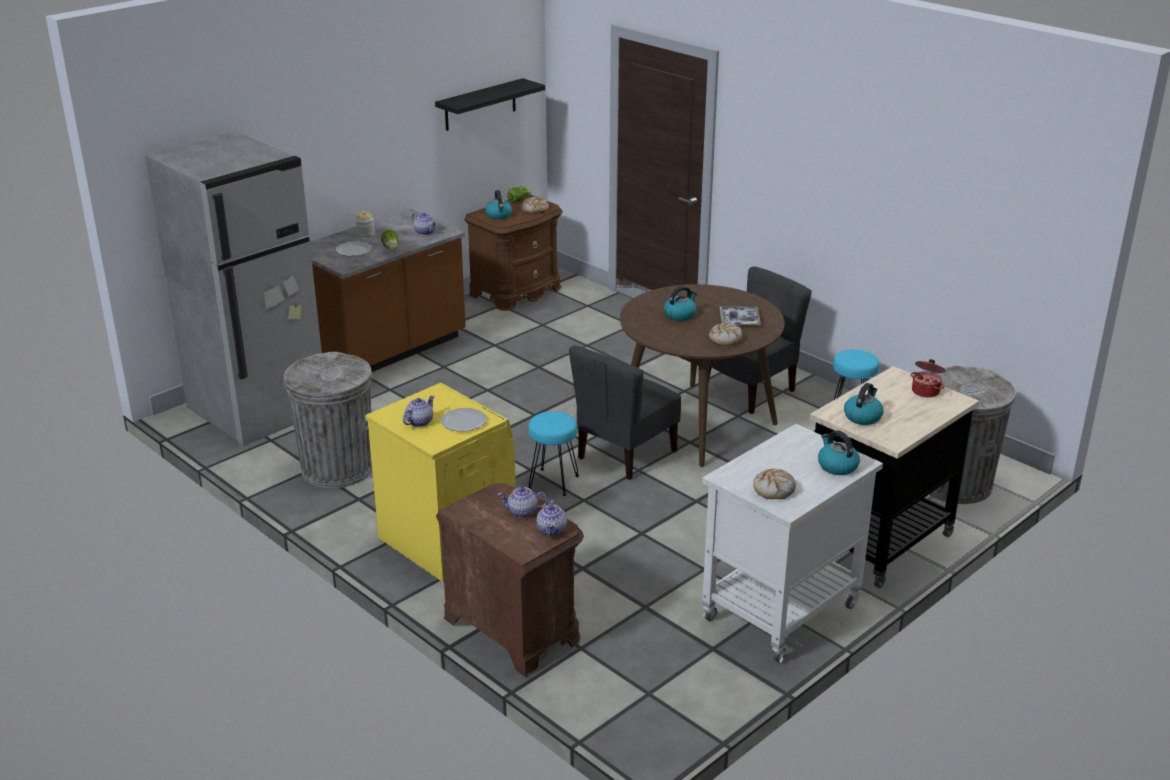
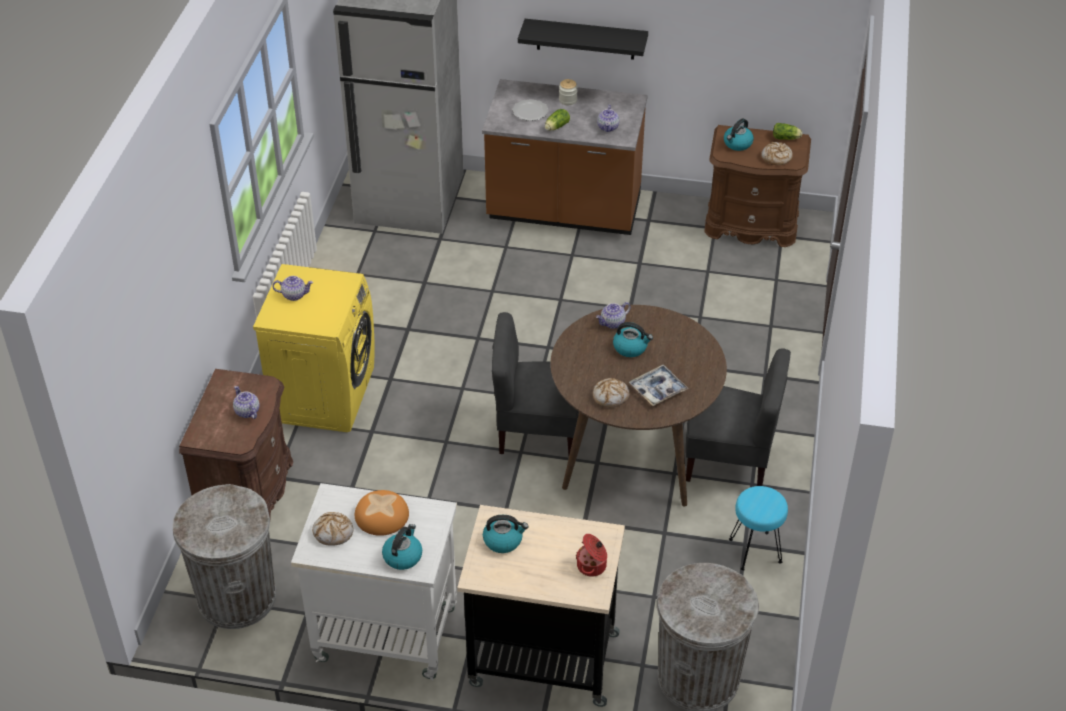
camera: 55 degrees right, 15 degrees up
grey trash can [283,352,372,488] -> grey trash can moved to [173,484,276,629]
black shelf [435,78,545,131] -> black shelf moved to [518,19,648,60]
plate [441,408,487,431] -> none
turquoise stool [528,411,579,496] -> none
teapot [536,499,567,536] -> teapot moved to [596,302,631,329]
none -> bread [355,490,409,536]

